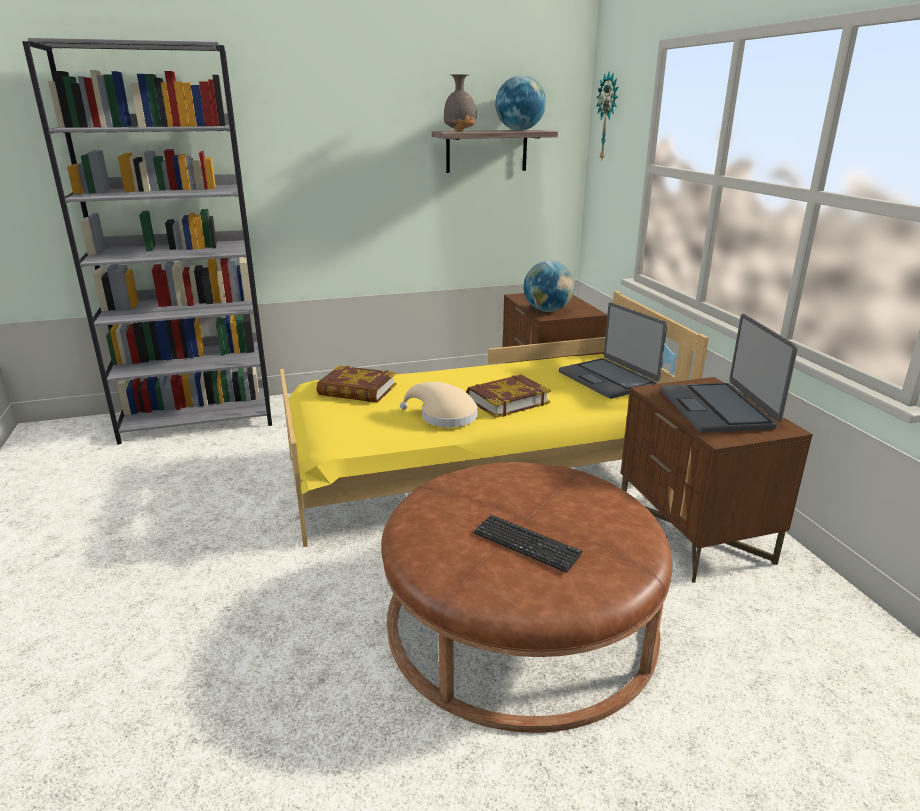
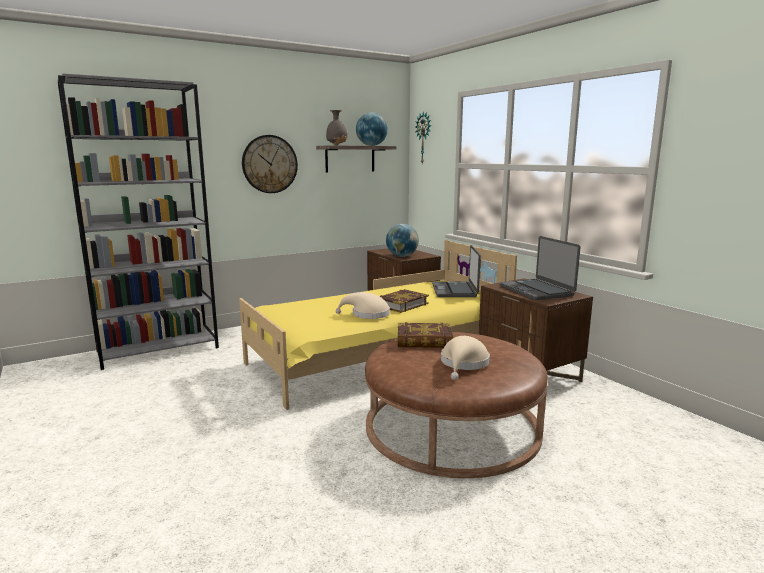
camera: 15 degrees left, 10 degrees down
book [316,365,397,403] -> book moved to [398,322,453,348]
keyboard [473,515,583,573] -> beige hat [441,336,490,380]
laptop [559,302,667,399] -> laptop turned 45 degrees clockwise [432,245,481,297]
none -> wall clock [242,135,298,193]

